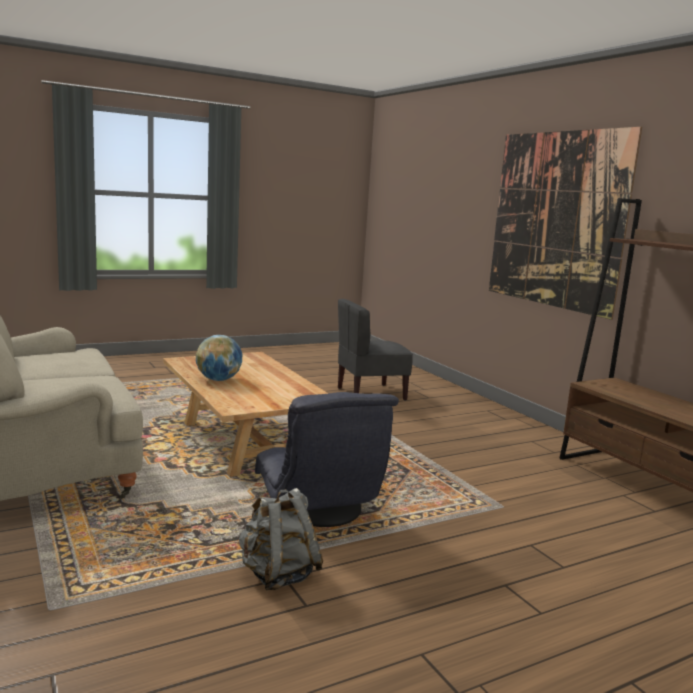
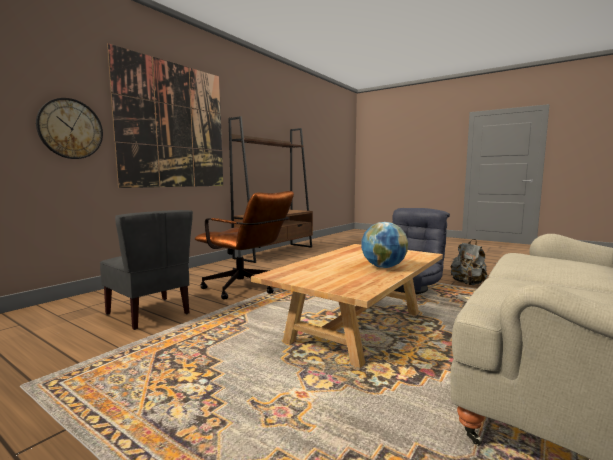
camera: 115 degrees left, 5 degrees down
none -> wall clock [36,98,103,159]
none -> brown office chair [195,191,294,300]

